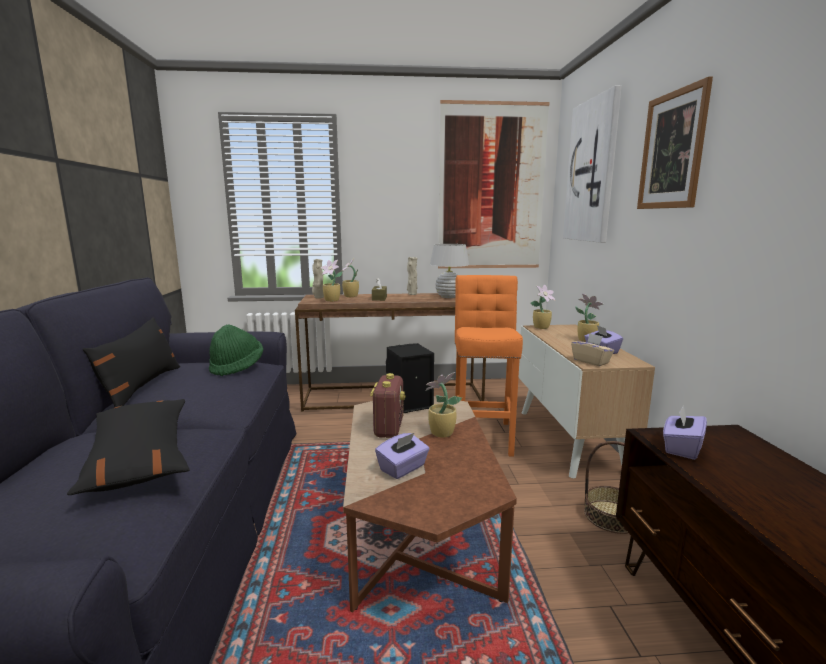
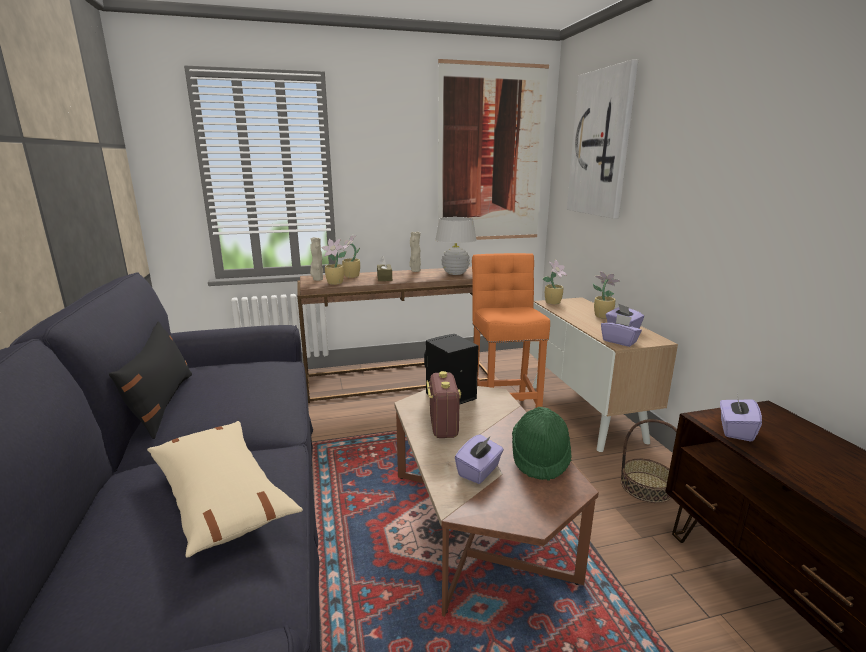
camera: 10 degrees left, 5 degrees up
black pillow [67,399,189,495] -> beige pillow [147,421,303,558]
green hat [209,324,263,376] -> green hat moved to [512,407,572,481]
potted plant [425,372,462,437] -> none
beige tissue box [571,333,614,366] -> purple tissue box [601,314,642,347]
picture [637,76,713,209] -> none

